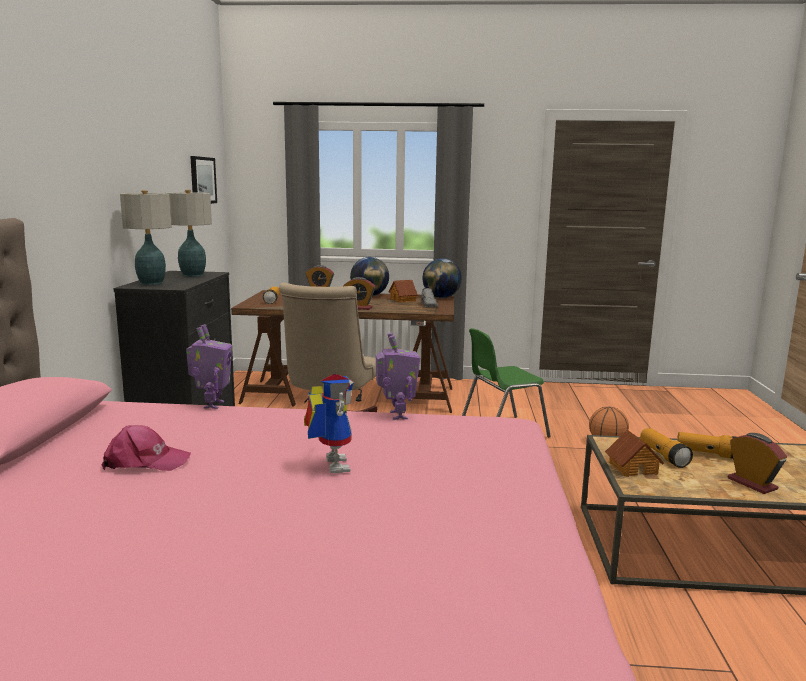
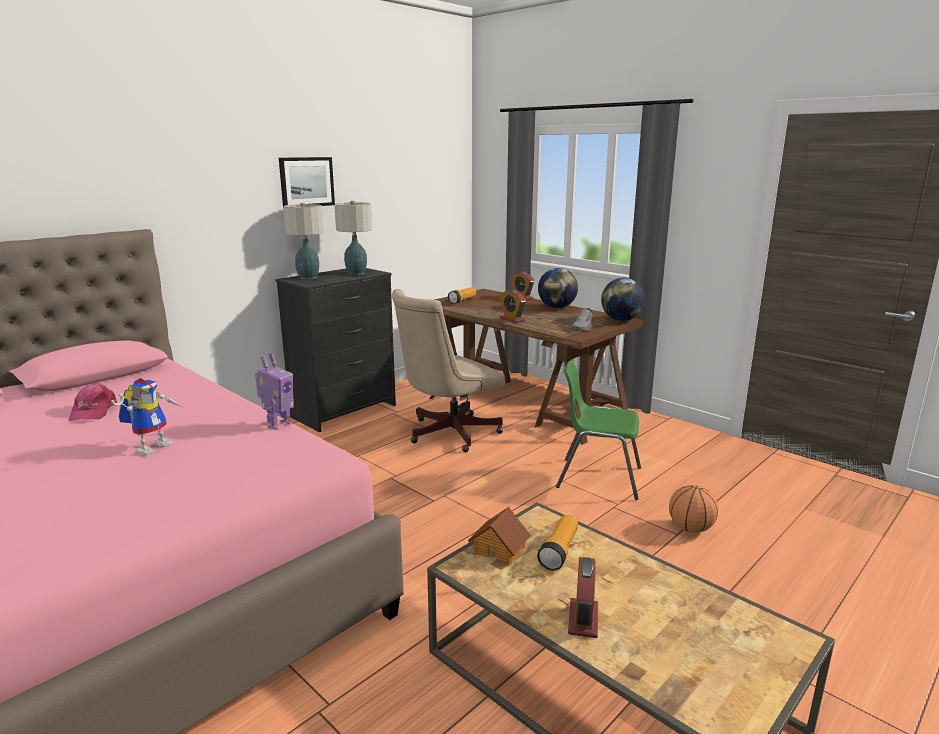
camera: 40 degrees right, 5 degrees up
pink cap [102,425,191,471] -> pink cap turned 45 degrees clockwise [69,383,117,421]
toy robot [186,324,232,409] -> none
picture [190,156,217,204] -> picture moved to [279,157,335,206]
toy house [389,280,418,303] -> none
flashlight [677,432,735,459] -> none

